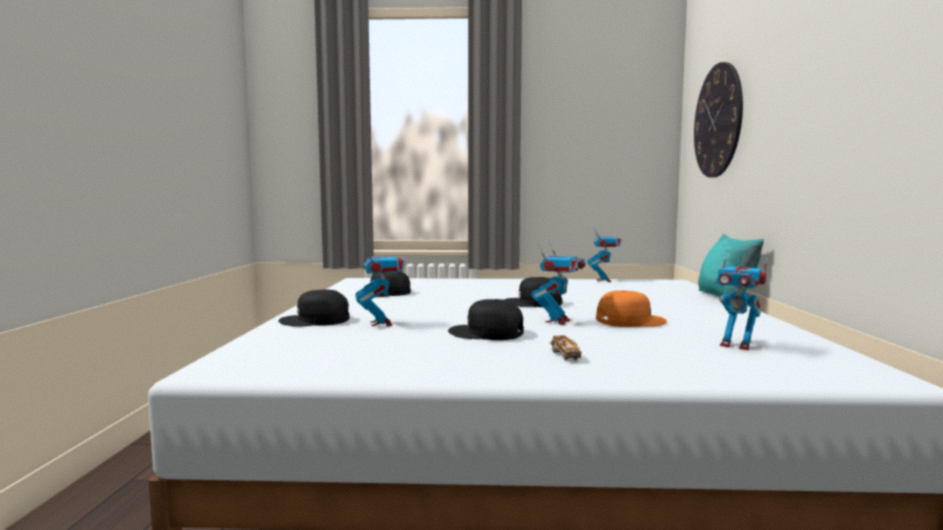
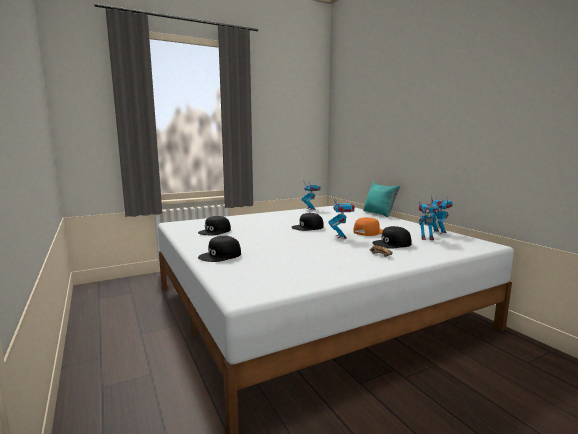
camera: 30 degrees left, 5 degrees up
toy robot [355,243,405,326] -> toy robot moved to [431,196,453,234]
black cap [448,299,524,340] -> black cap moved to [372,226,411,248]
wall clock [694,62,743,178] -> none

